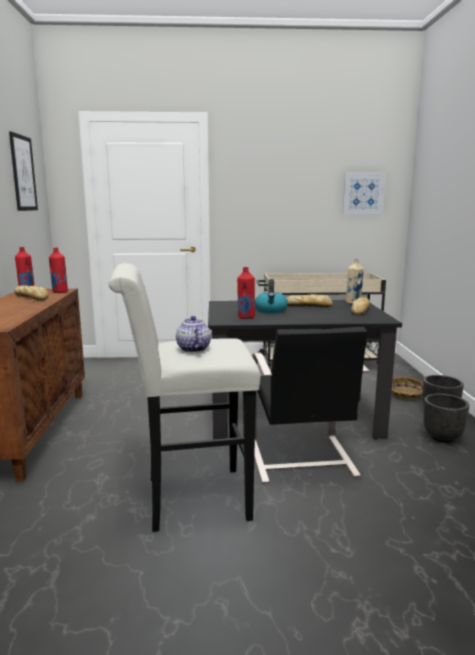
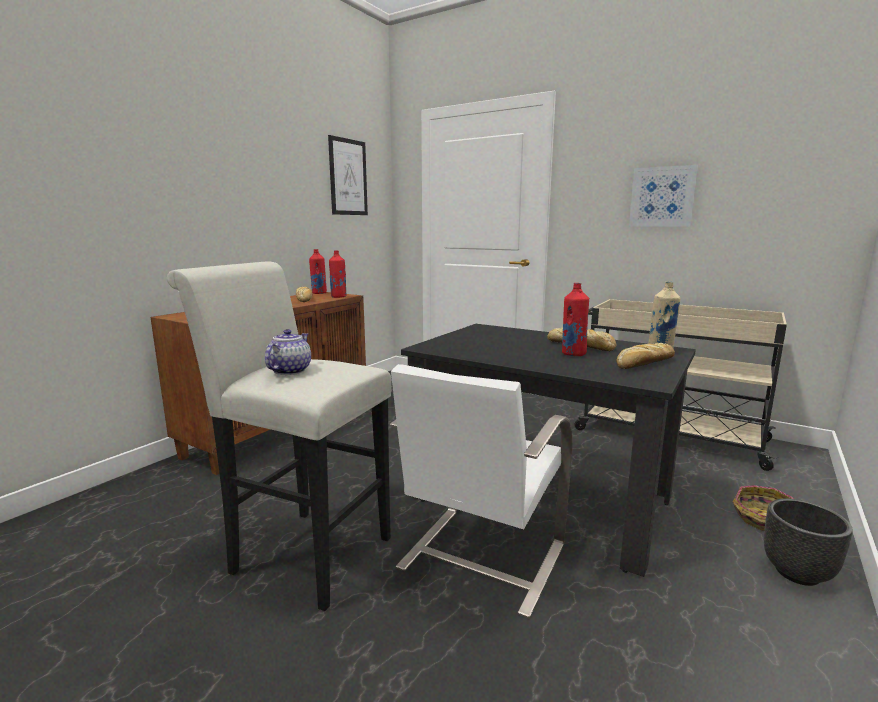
camera: 35 degrees right, 0 degrees up
red bottle [237,267,255,319] -> red bottle moved to [562,283,589,356]
black chair [252,327,369,483] -> white chair [390,364,573,618]
kettle [255,279,288,313] -> none
picture [342,172,386,215] -> picture moved to [629,165,698,227]
black planter [423,394,469,443] -> none

